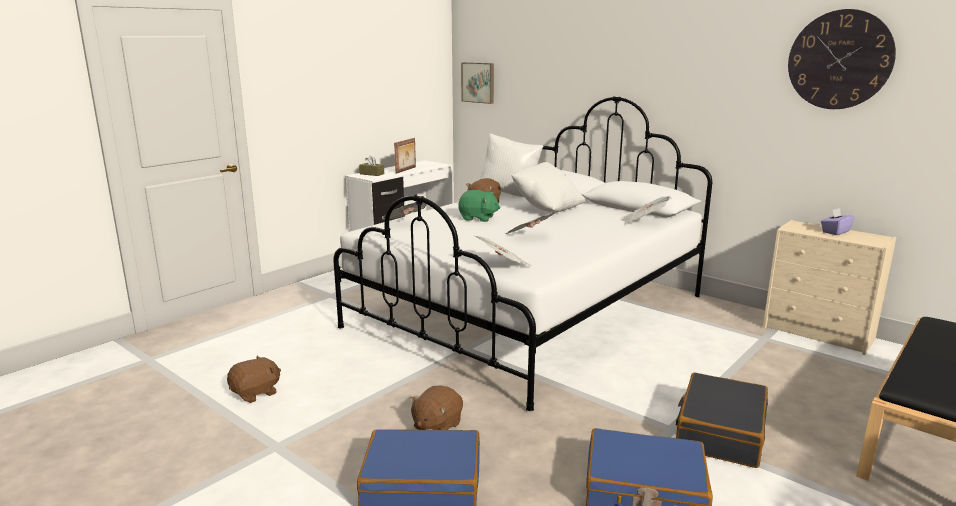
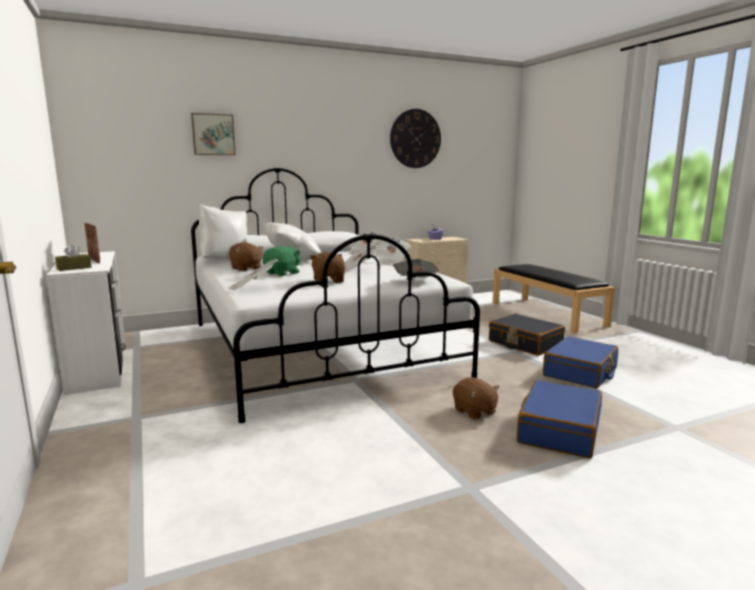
camera: 65 degrees left, 5 degrees down
brown plush toy [227,355,281,403] -> brown plush toy moved to [310,252,346,283]
picture [461,62,494,104] -> picture moved to [191,113,236,155]
none -> newspaper [375,238,411,265]

